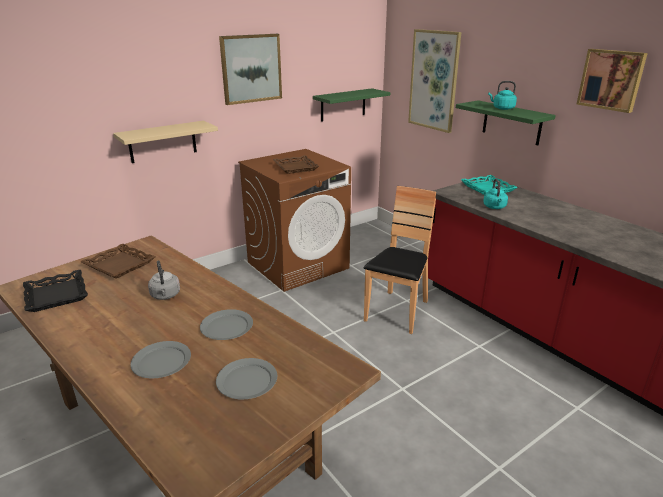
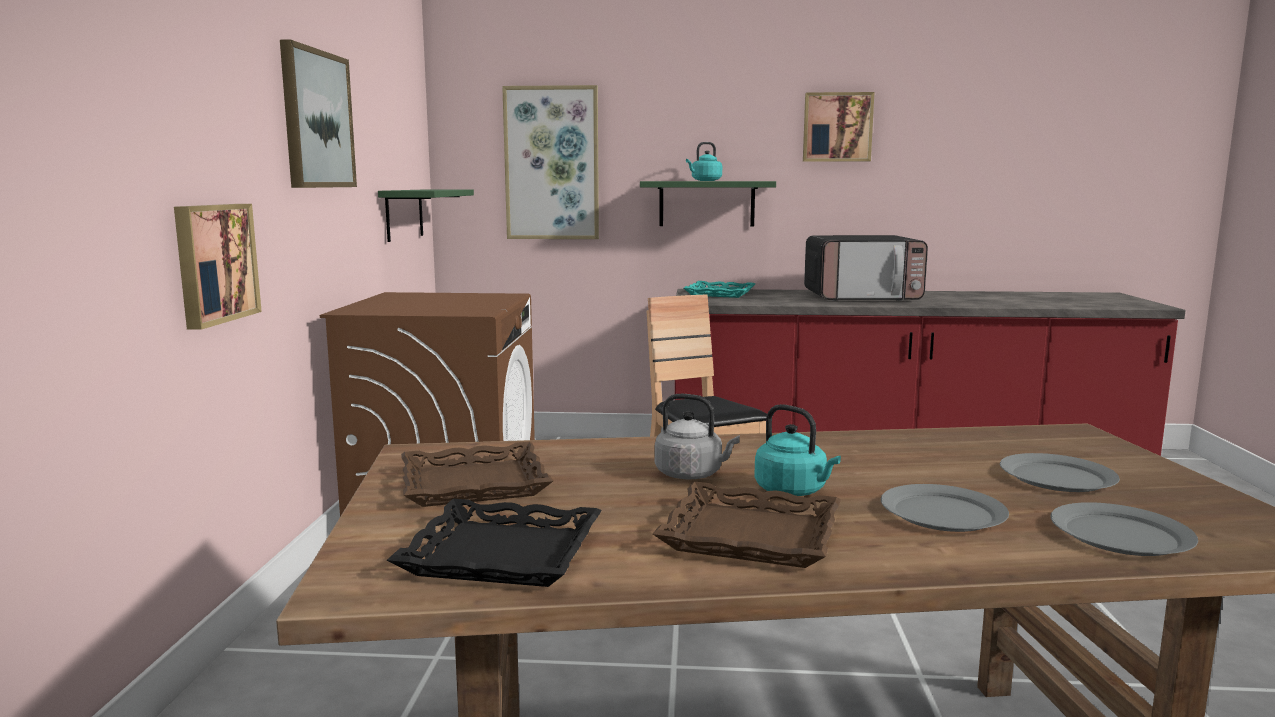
camera: 50 degrees left, 15 degrees down
beige shelf [113,121,218,163] -> picture [174,204,262,330]
grey plate [200,309,253,340] -> grey plate moved to [1050,502,1198,556]
brown tray [273,155,319,174] -> brown tray moved to [653,482,841,568]
turquoise kettle [483,179,508,209] -> turquoise kettle moved to [754,404,841,496]
none -> microwave [804,235,928,301]

